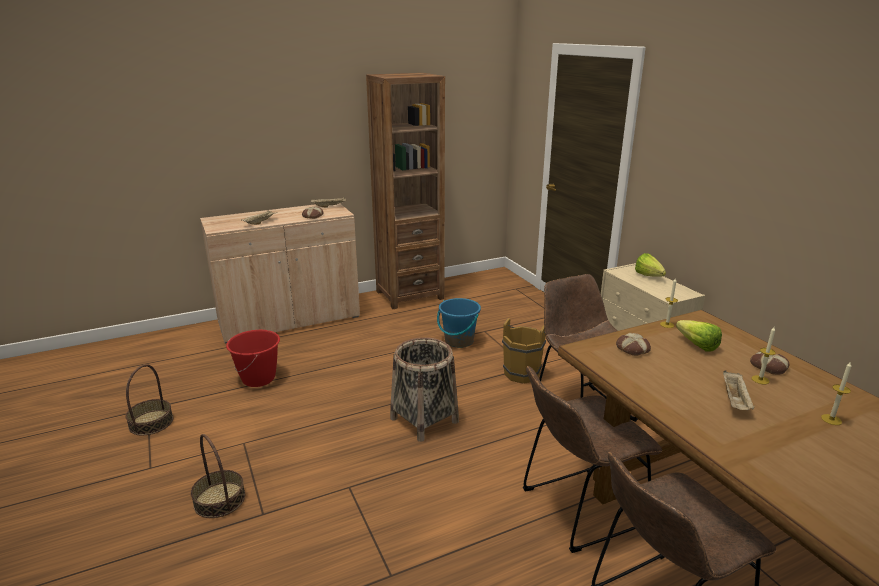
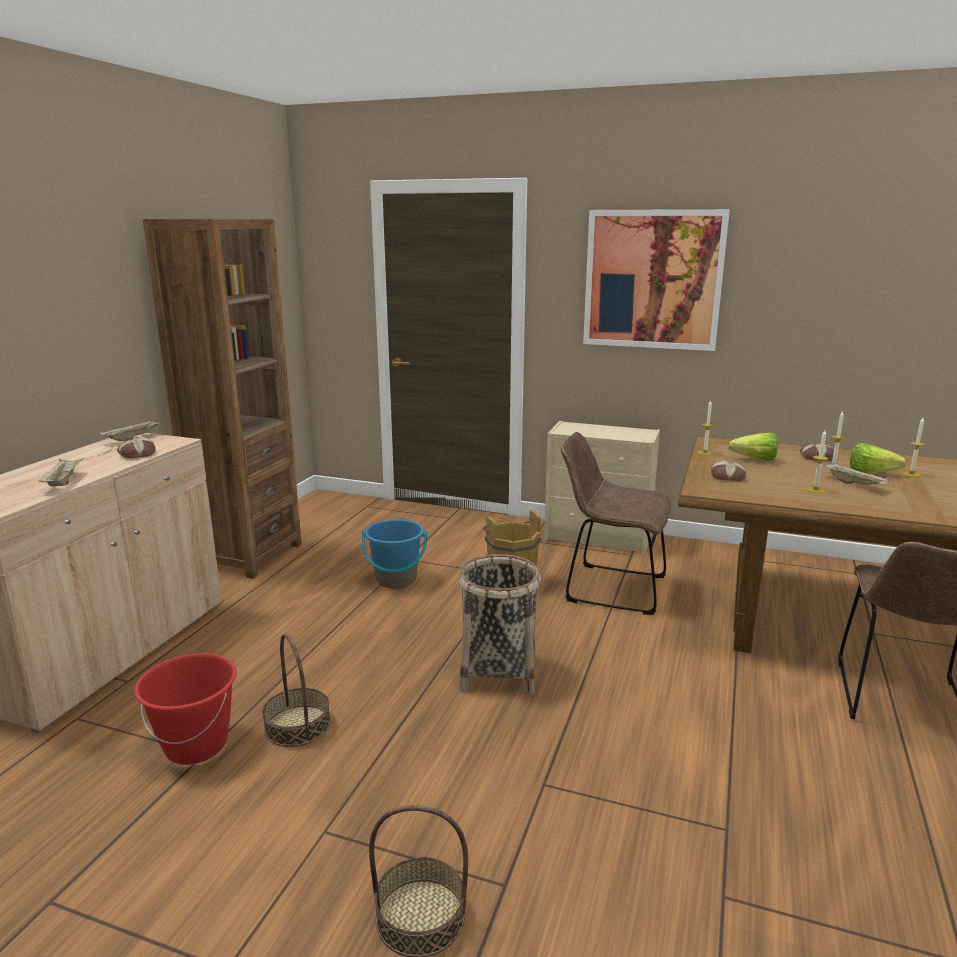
camera: 45 degrees left, 5 degrees down
basket [125,364,173,436] -> basket moved to [262,634,331,747]
brown chair [523,366,662,553] -> none
lettuce [635,253,666,277] -> lettuce moved to [850,443,906,474]
none -> picture [583,209,730,351]
none -> candle [806,430,828,493]

